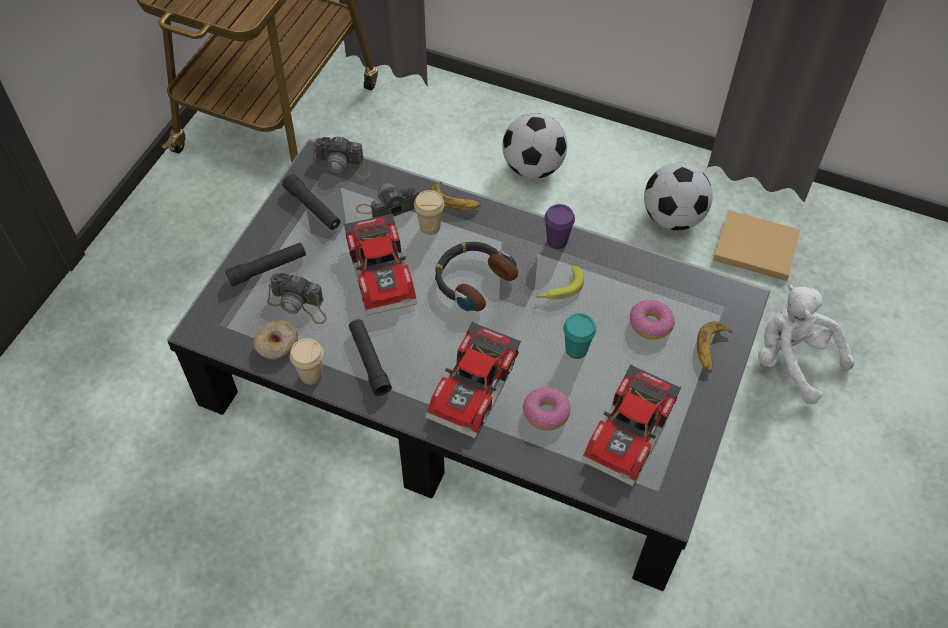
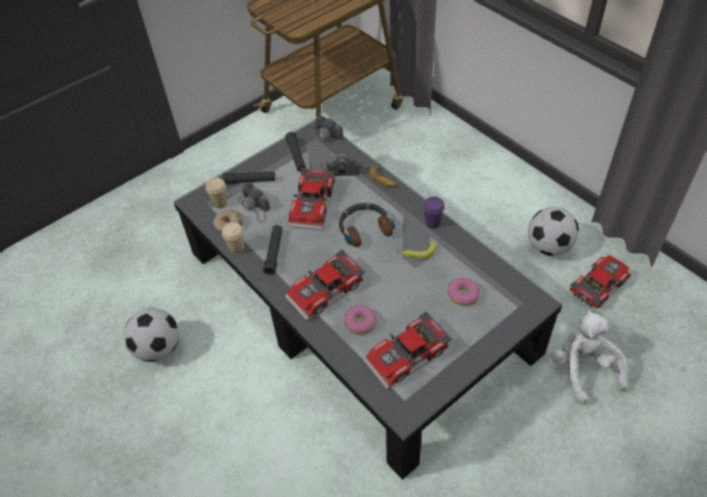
camera: 30 degrees right, 5 degrees down
beige cup [414,190,444,235] -> beige cup moved to [206,177,227,208]
football [502,113,567,179] -> football moved to [124,308,179,362]
turquoise cup [563,313,596,359] -> none
banana [697,321,732,373] -> none
beige book [713,210,800,281] -> toy car [570,255,632,308]

